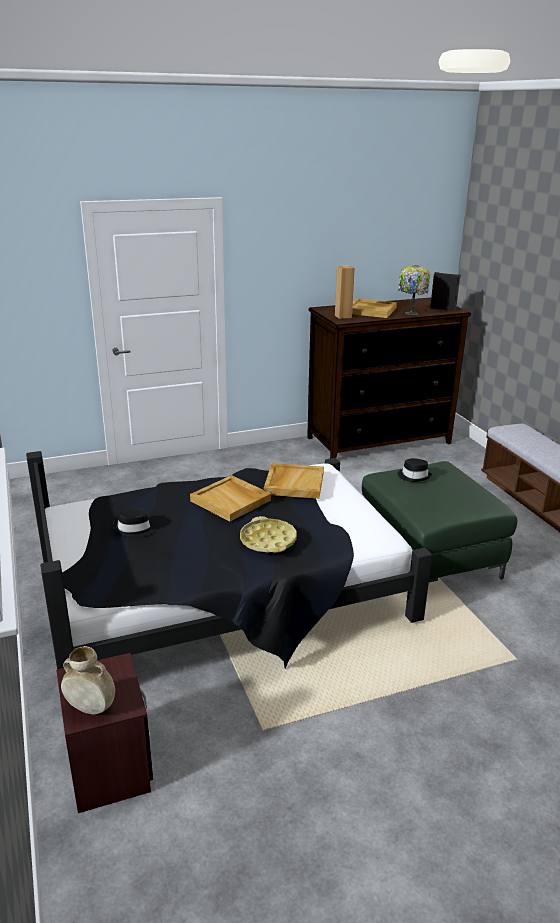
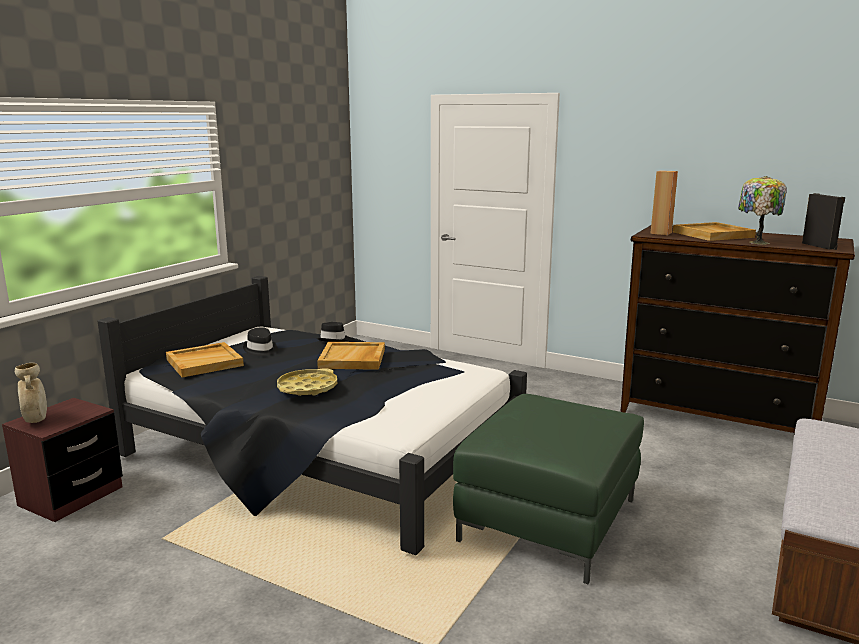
camera: 50 degrees right, 10 degrees down
beige tray [264,463,324,499] -> beige tray moved to [166,342,244,377]
black hat [398,458,432,482] -> black hat moved to [317,322,350,342]

